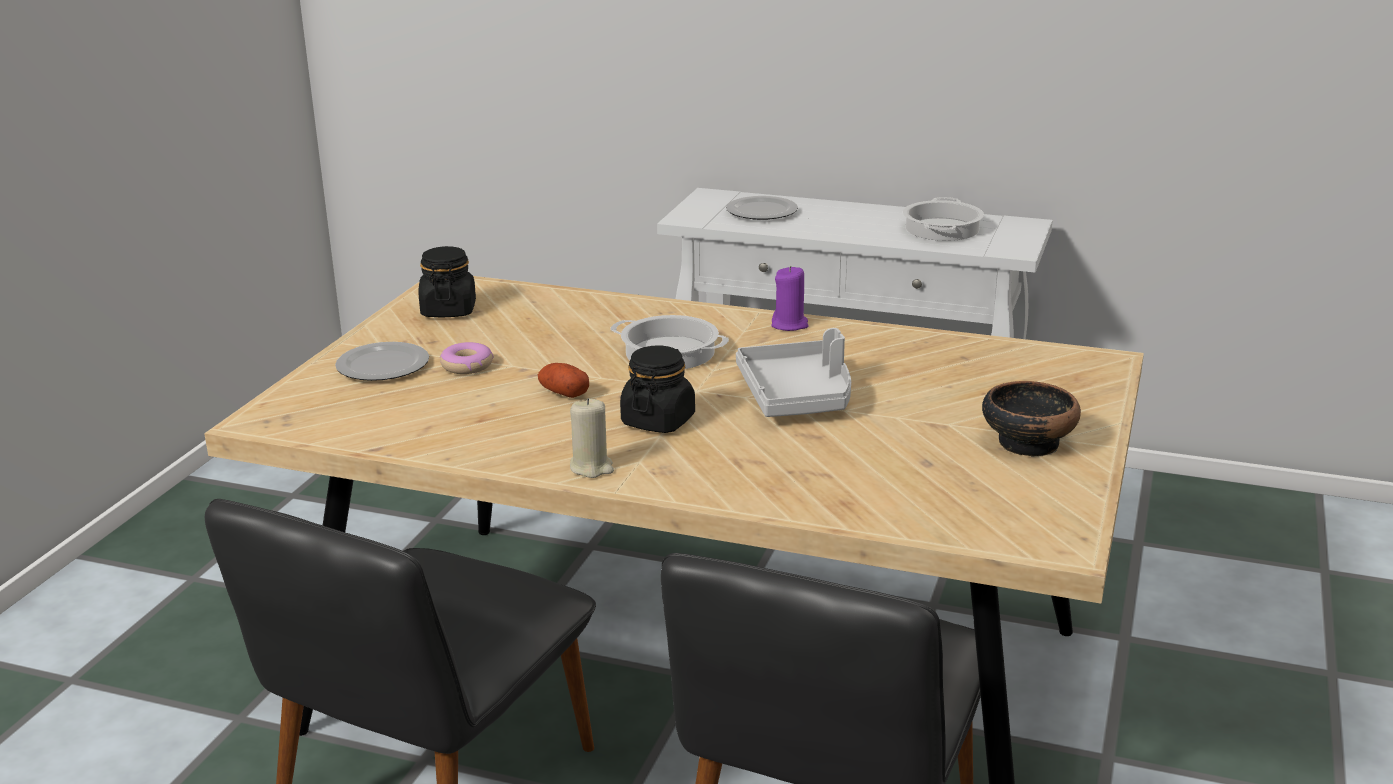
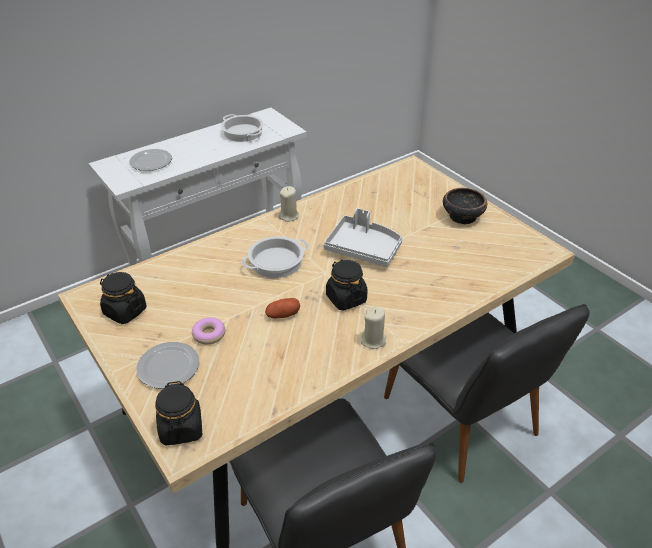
camera: 55 degrees left, 15 degrees up
purple candle [771,266,809,331] -> beige candle [278,186,299,222]
none -> black jar [155,381,202,446]

